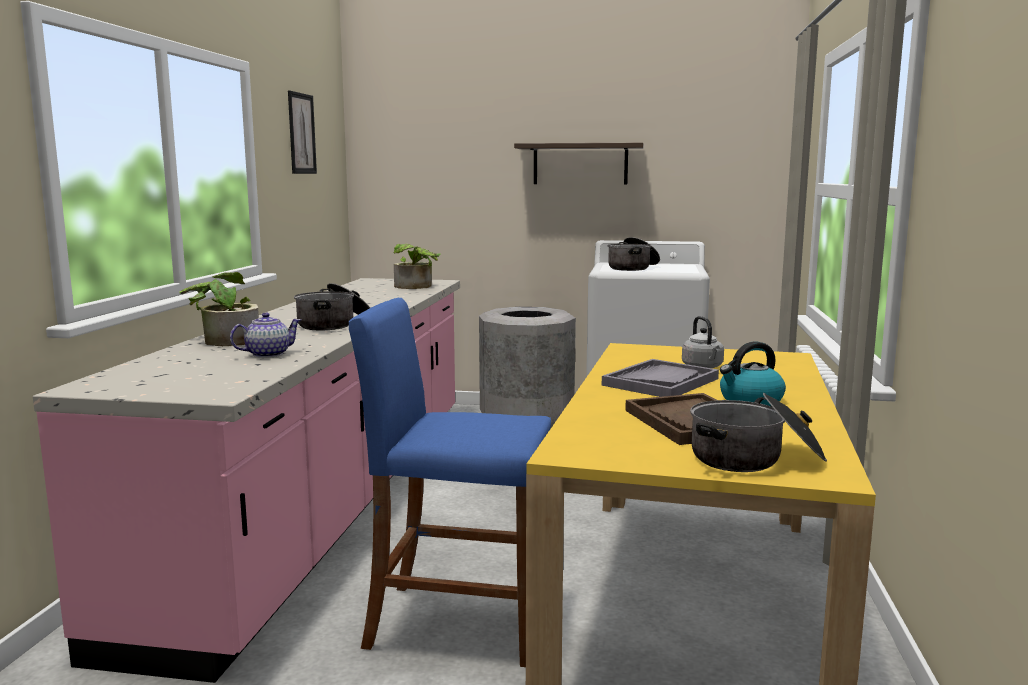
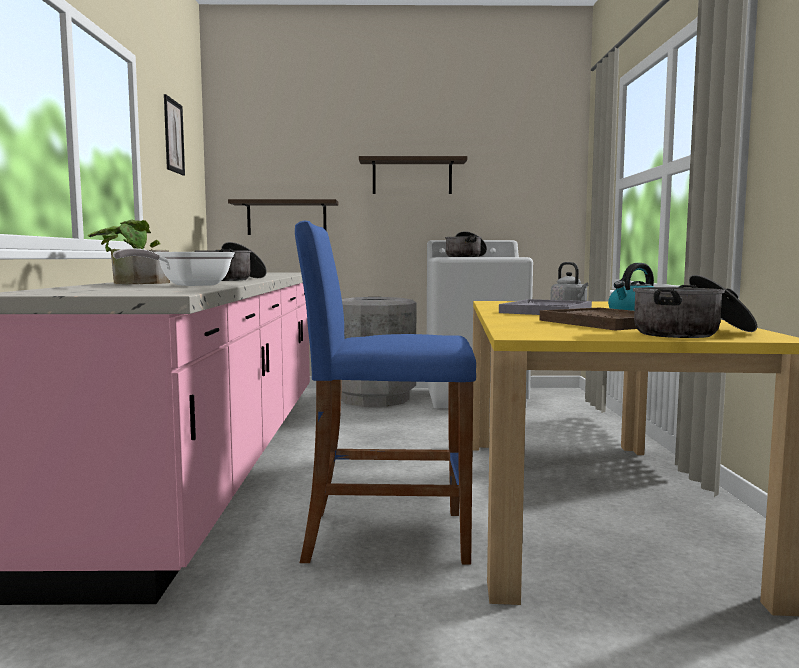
camera: 10 degrees left, 5 degrees down
teapot [230,312,301,358] -> frying pan [113,248,235,286]
potted plant [393,244,441,289] -> none
none -> shelf [228,199,338,235]

